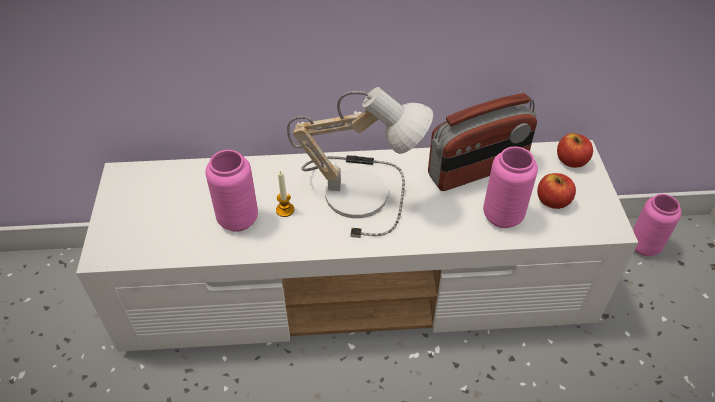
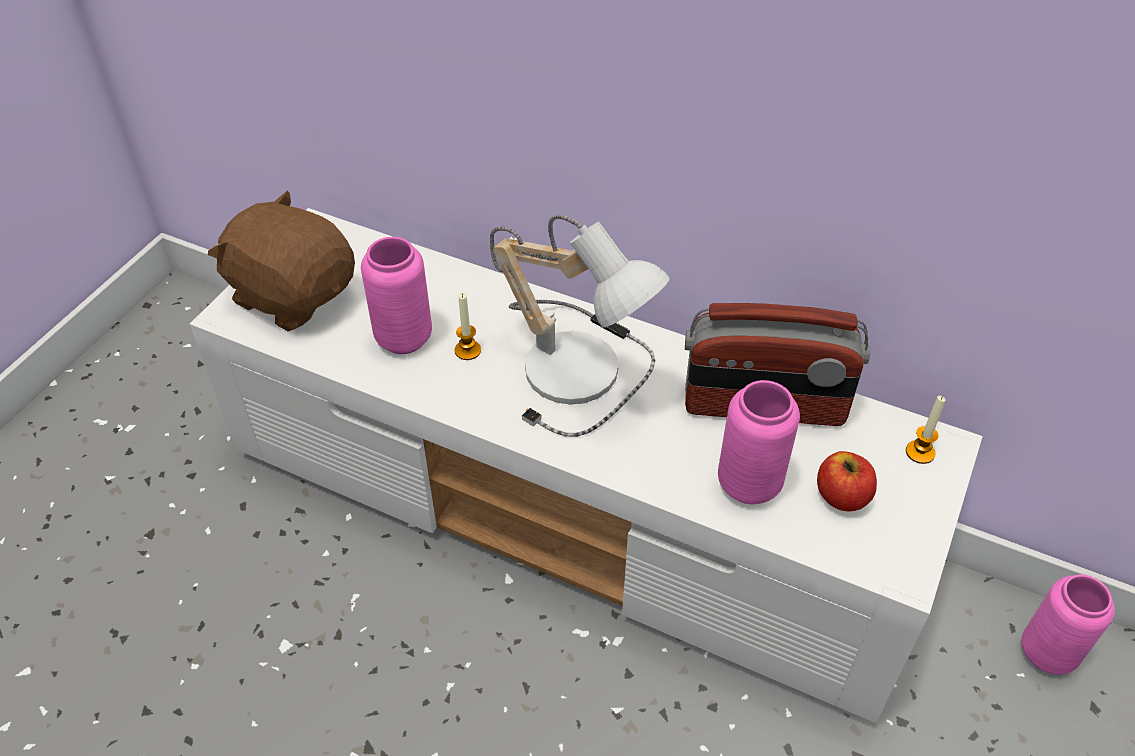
camera: 30 degrees right, 0 degrees up
apple [557,133,593,168] -> candle [906,396,945,464]
none -> brown plush toy [208,191,355,332]

